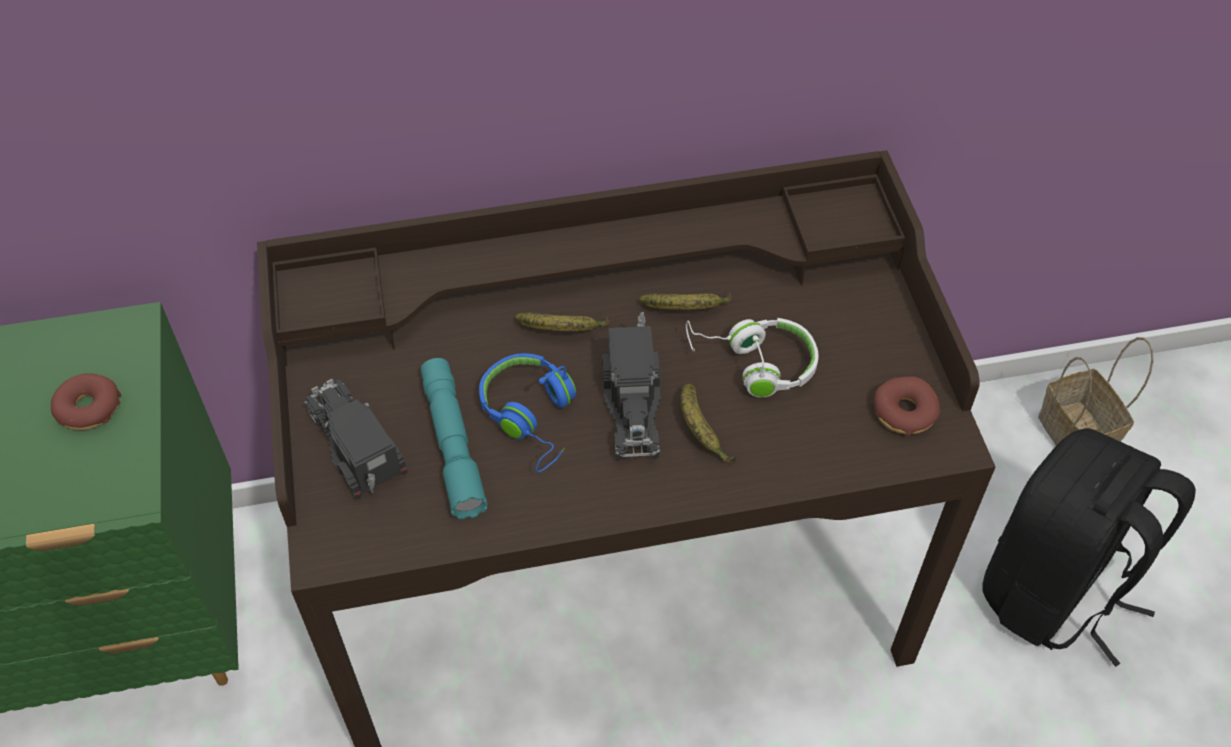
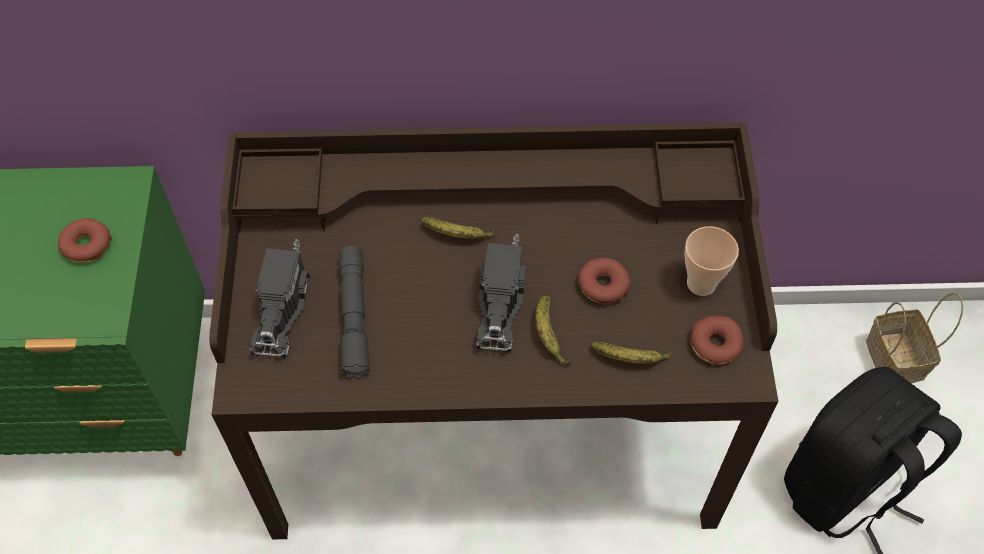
camera: 10 degrees right, 5 degrees up
toy truck [304,379,408,499] -> toy truck turned 150 degrees counterclockwise [250,239,311,358]
turquoise flashlight [421,358,488,519] -> grey flashlight [339,246,370,379]
blue headphones [479,353,576,472] -> none
banana [639,292,733,310] -> banana moved to [592,342,672,364]
white headphones [686,318,818,397] -> donut [578,258,630,305]
none -> cup [684,226,739,296]

